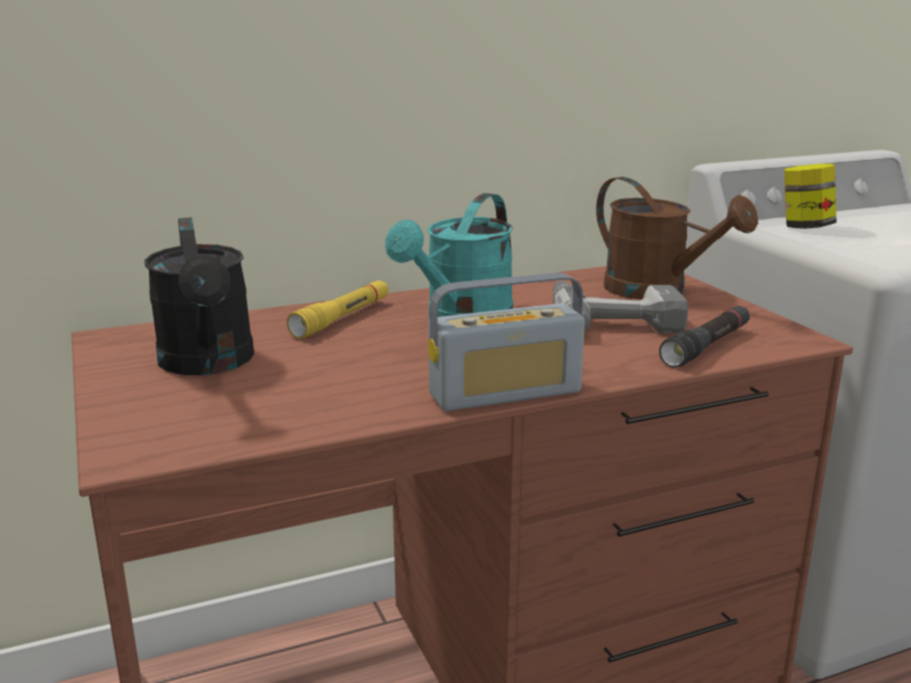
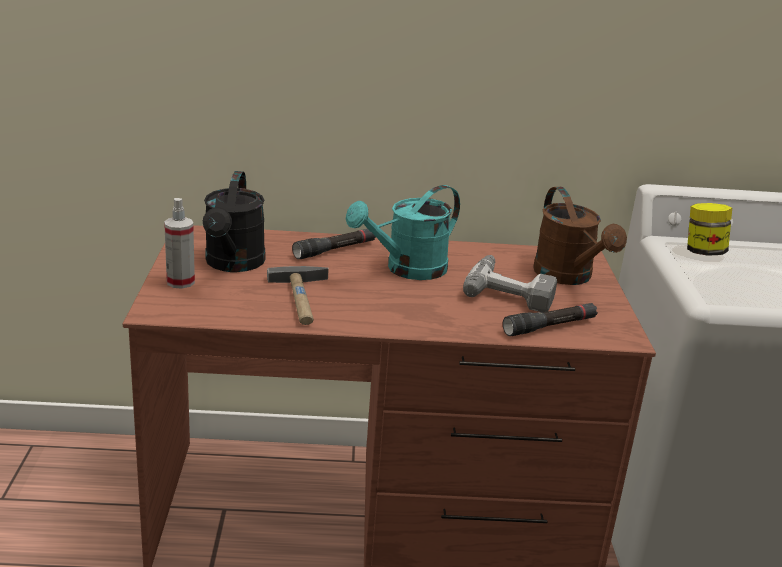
camera: 20 degrees right, 5 degrees up
yellow flashlight [287,280,389,339] -> black flashlight [292,229,376,259]
radio [428,273,585,411] -> none
none -> spray bottle [164,198,195,289]
none -> hammer [267,266,329,325]

